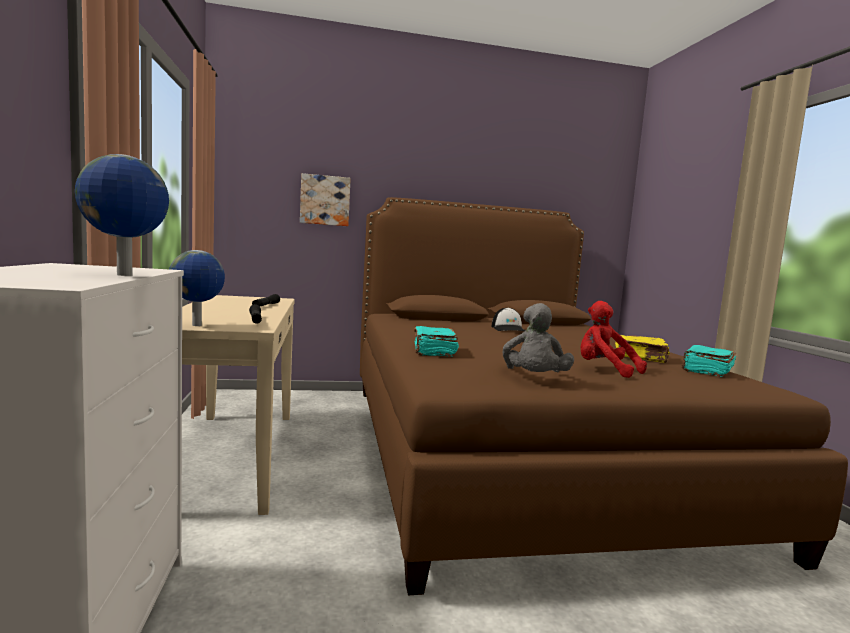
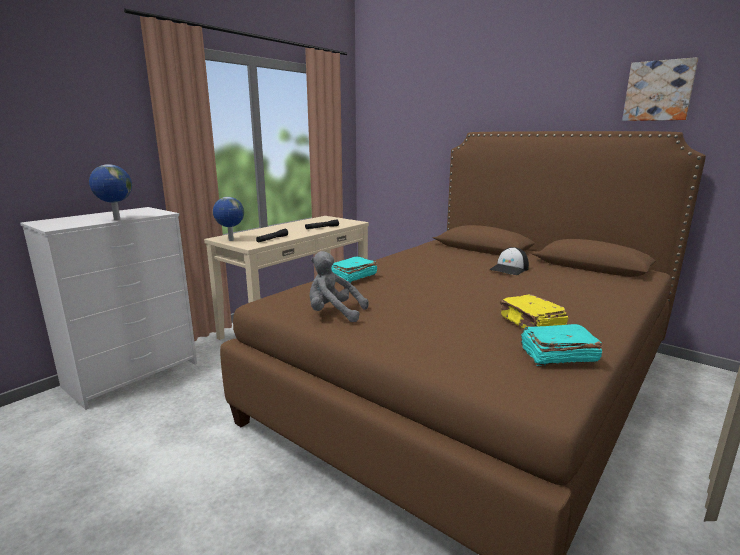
camera: 50 degrees right, 10 degrees up
picture [300,173,351,226] -> picture moved to [622,57,698,121]
grey plush toy [503,303,574,372] -> grey plush toy turned 45 degrees clockwise [310,251,369,322]
red plush toy [581,301,647,378] -> none

